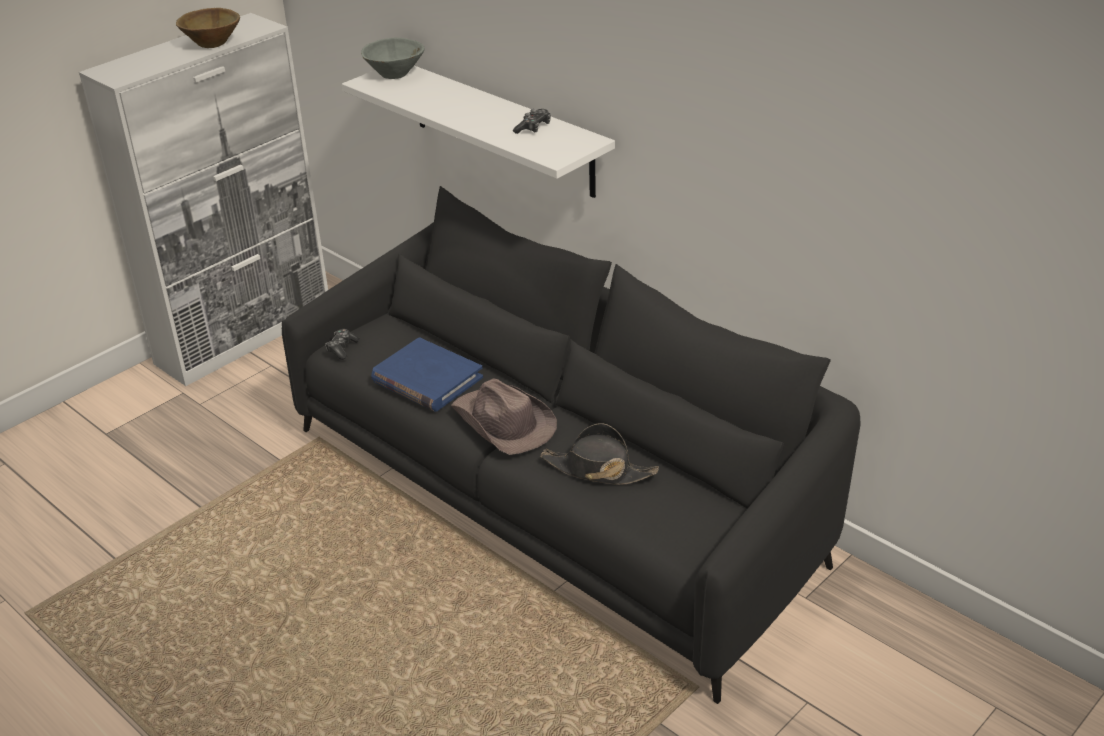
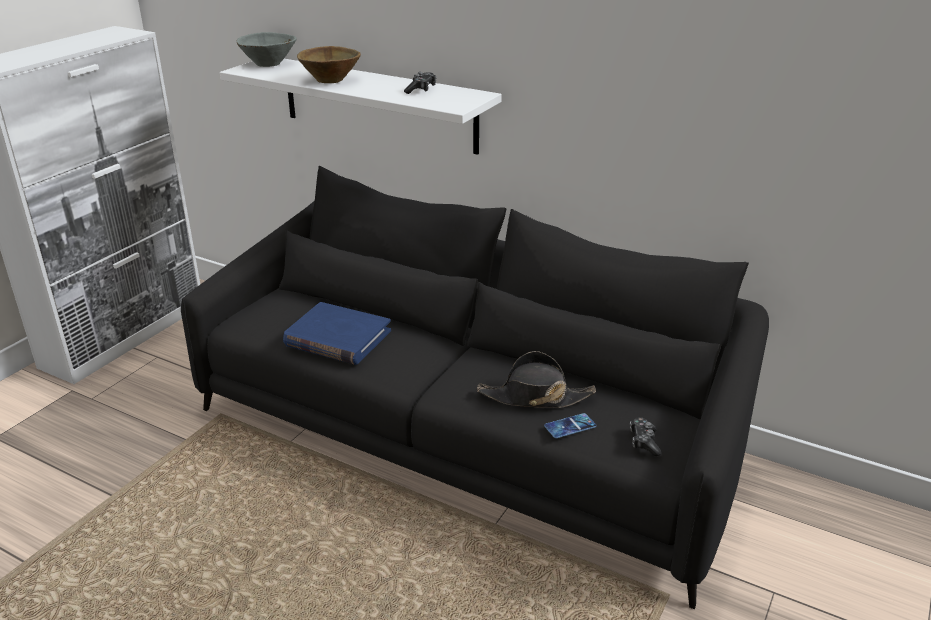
camera: 15 degrees left, 5 degrees down
brown bowl [176,8,240,48] -> brown bowl moved to [297,46,361,83]
game controller [325,329,360,360] -> game controller moved to [630,417,662,456]
brown hat [451,378,557,455] -> none
none -> phone [544,413,597,438]

